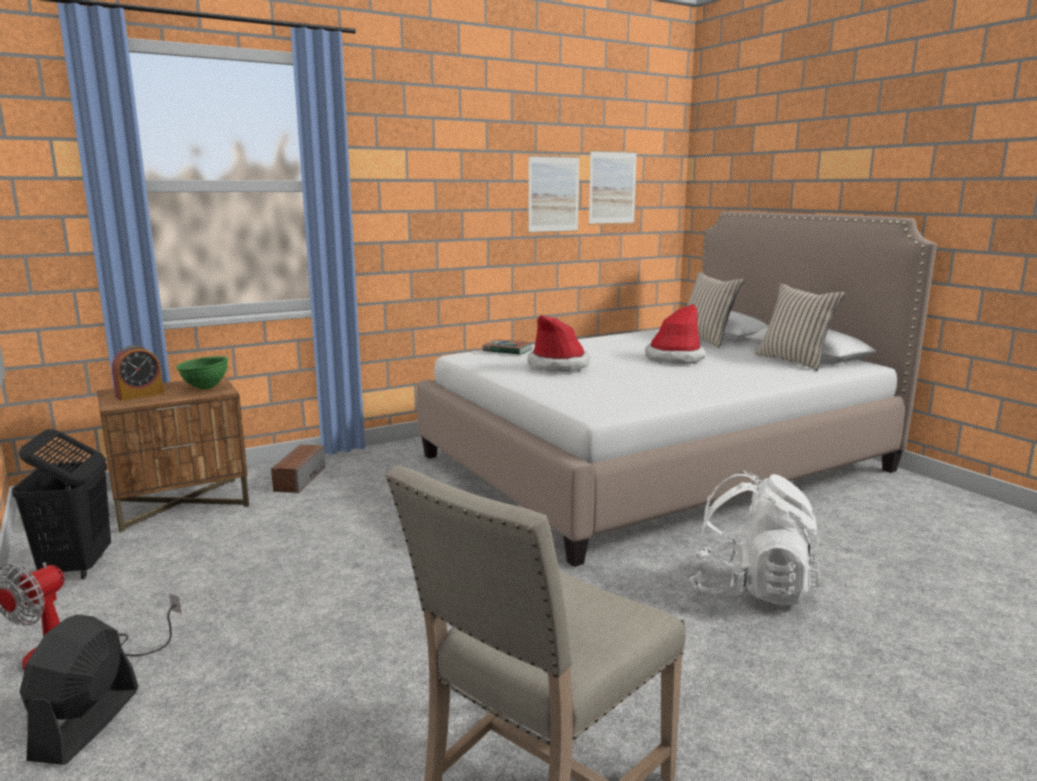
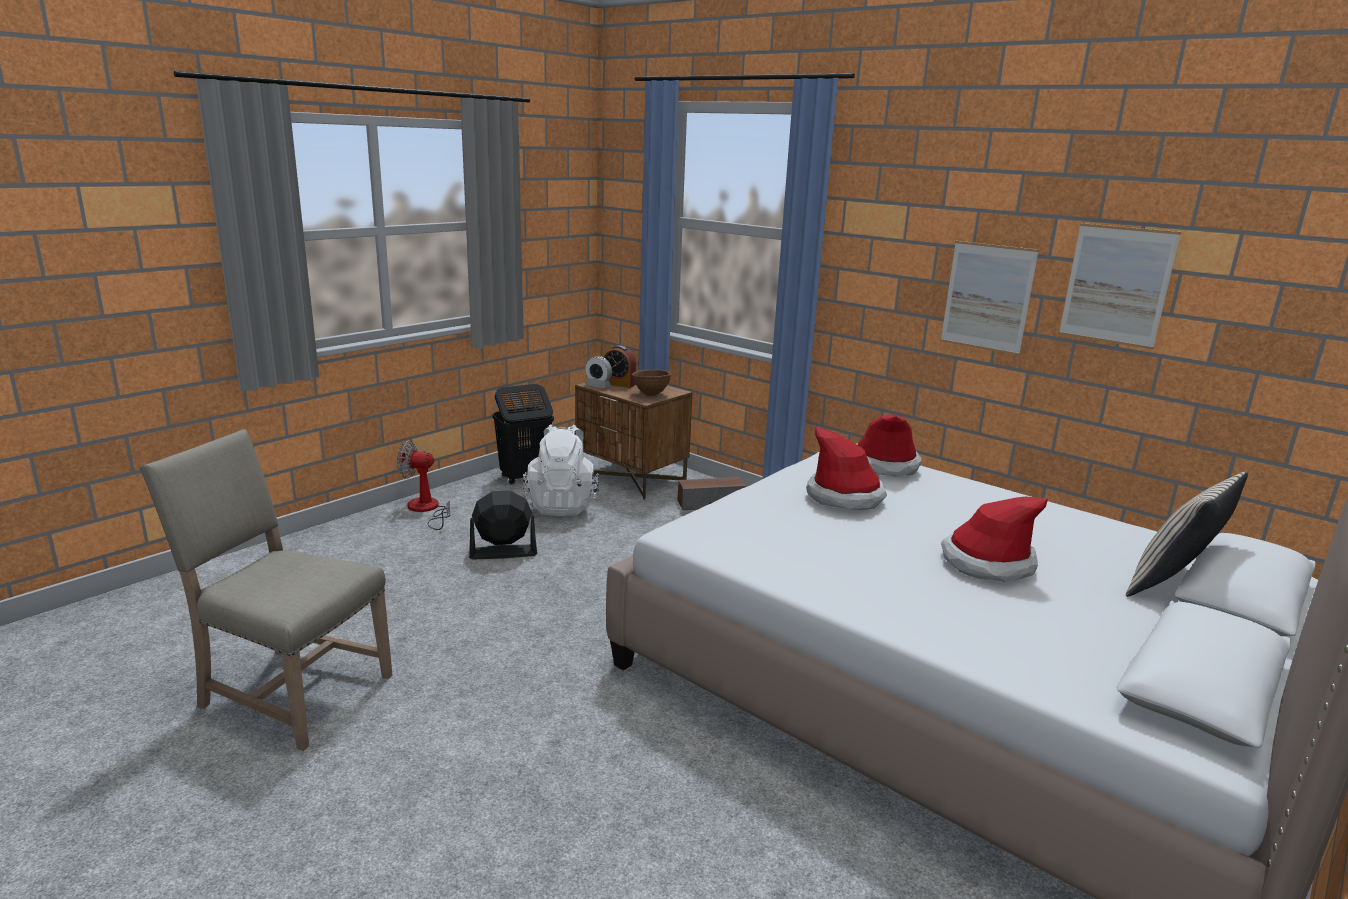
camera: 70 degrees right, 5 degrees up
black fan [19,615,139,765] -> black fan moved to [469,490,537,559]
green bowl [176,356,228,389] -> brown bowl [632,369,672,396]
book [482,339,533,355] -> hat [856,415,922,476]
picture [588,150,637,225] -> picture moved to [941,241,1039,356]
white backpack [689,471,820,605] -> white backpack moved to [523,424,599,516]
beige pillow [755,284,846,371] -> none
none -> alarm clock [585,356,612,388]

